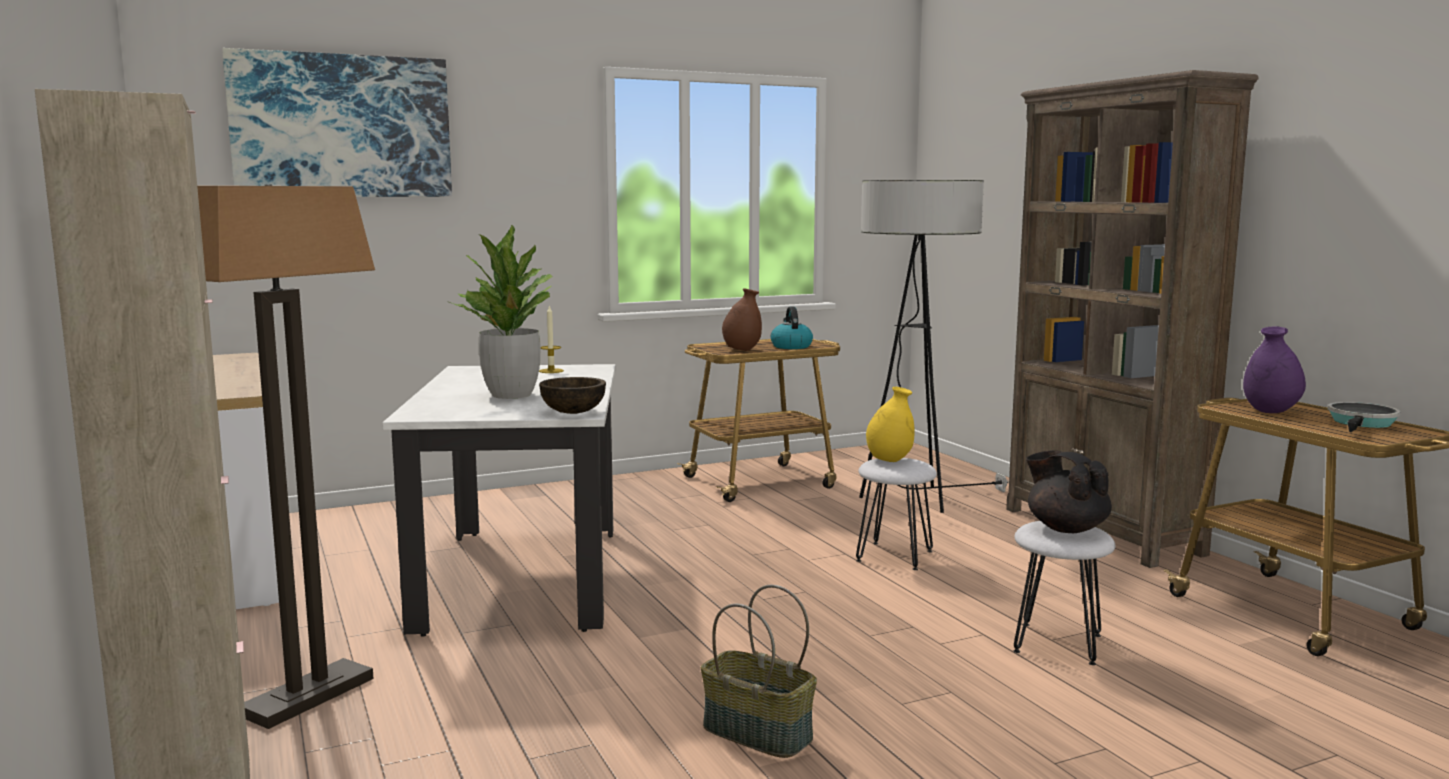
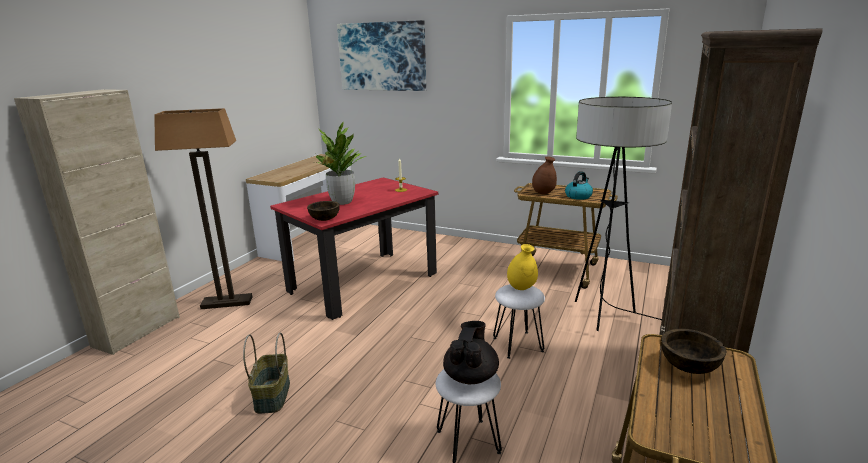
camera: 50 degrees right, 10 degrees up
white dining table [382,364,616,636] -> red dining table [270,177,438,320]
purple vase [1243,326,1306,413] -> brown bowl [661,329,726,374]
frying pan [1328,402,1400,432] -> none

